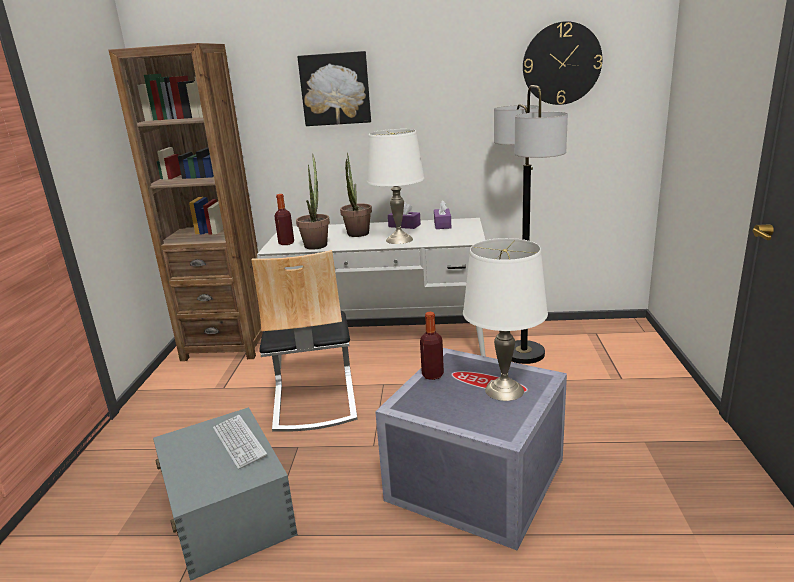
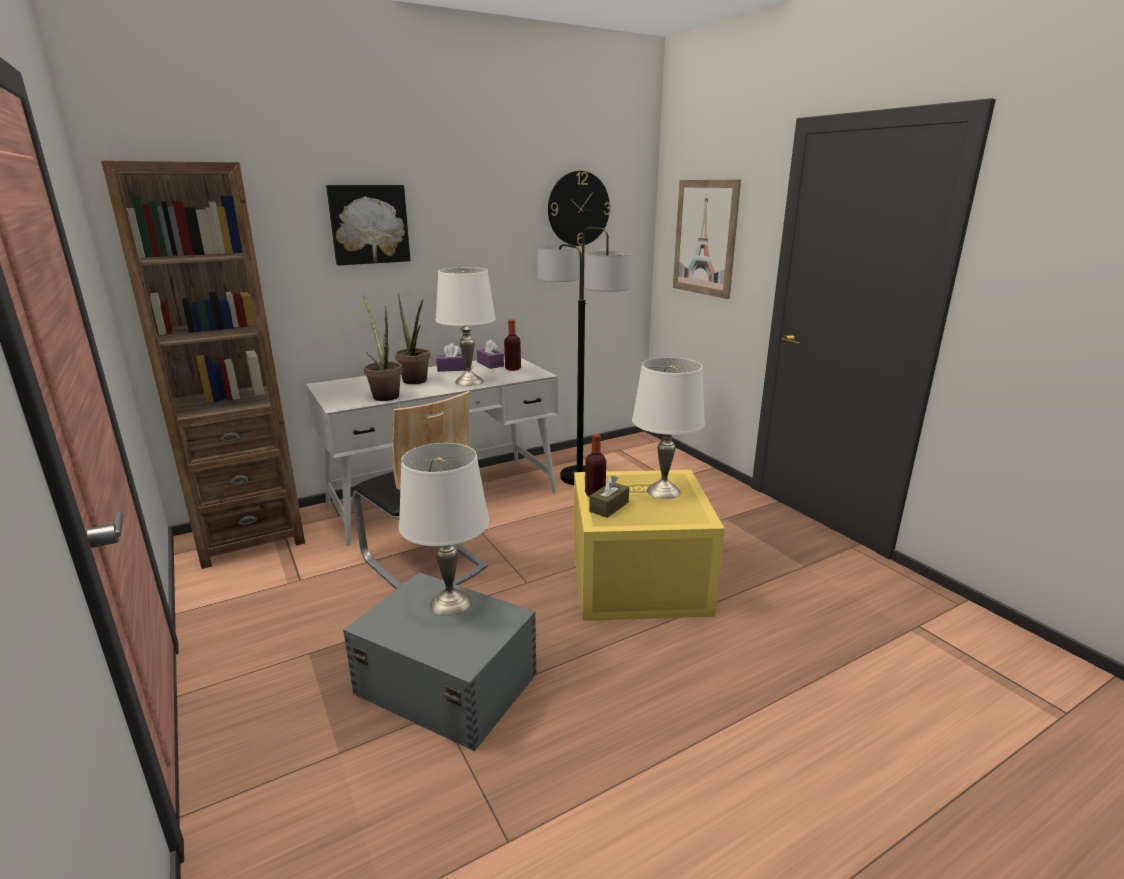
camera: 35 degrees left, 0 degrees up
keyboard [213,415,267,469] -> white table lamp [399,443,489,616]
bottle [274,194,294,245] -> bottle moved to [504,319,521,371]
grey storage box [375,348,567,551] -> yellow storage box [574,470,725,621]
none -> brown tissue box [589,476,629,518]
none -> picture [673,180,741,299]

